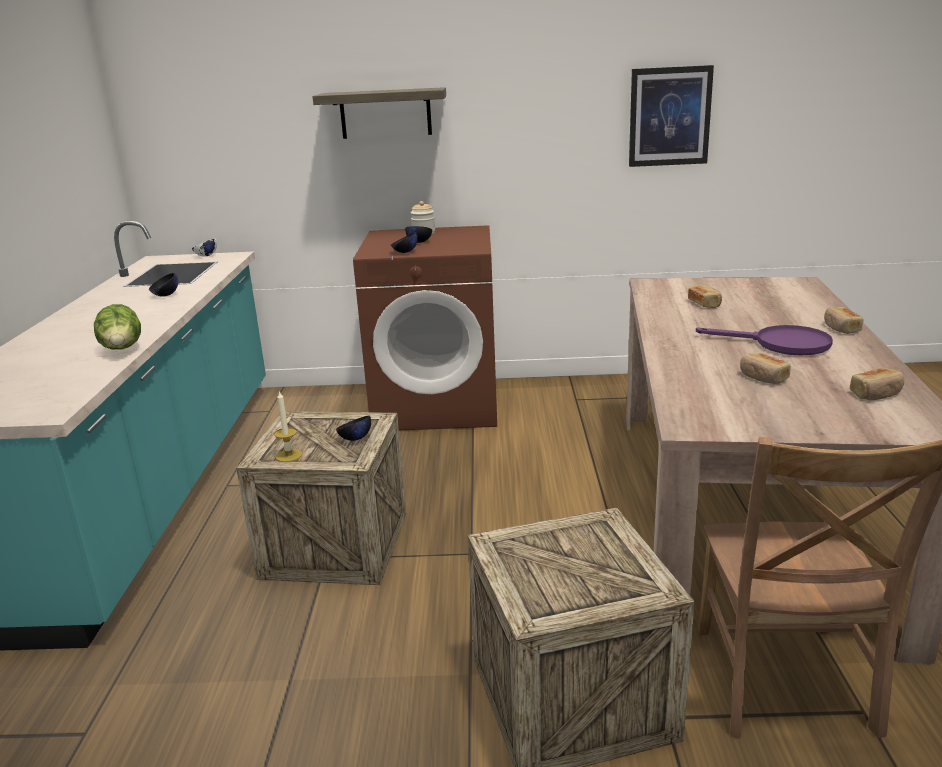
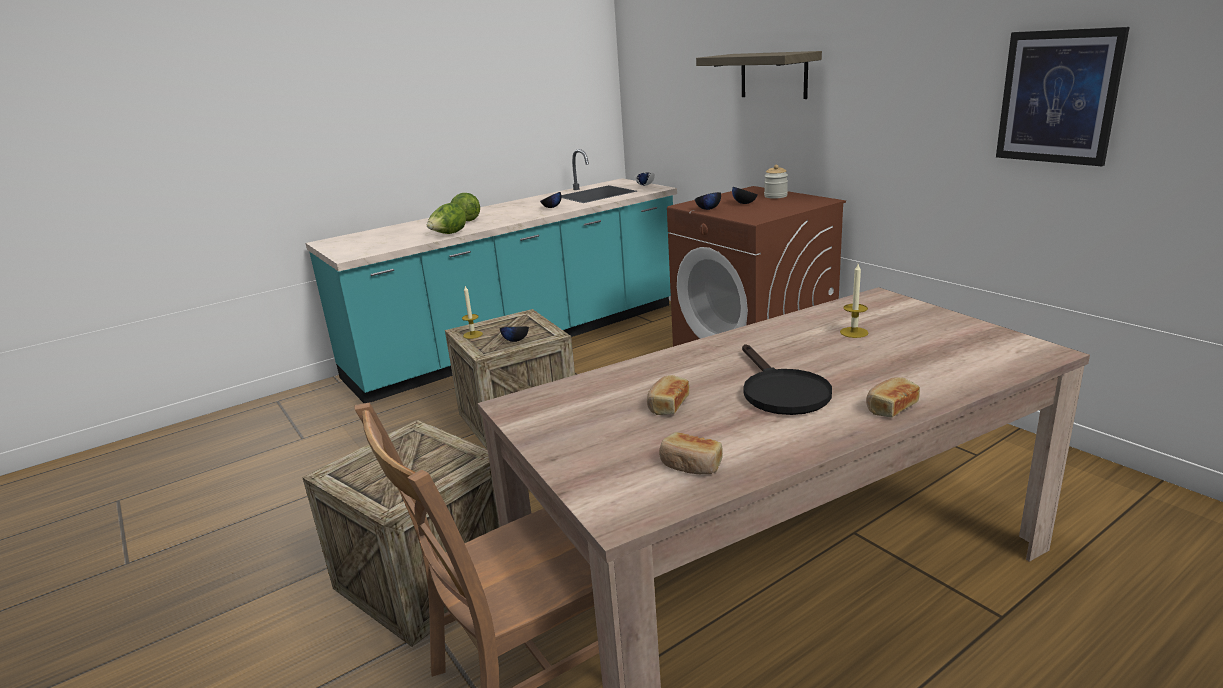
camera: 55 degrees right, 0 degrees up
bread [688,284,722,308] -> candle [840,264,868,338]
purple frying pan [696,325,833,355] -> black frying pan [742,344,832,415]
none -> lettuce [451,193,480,221]

